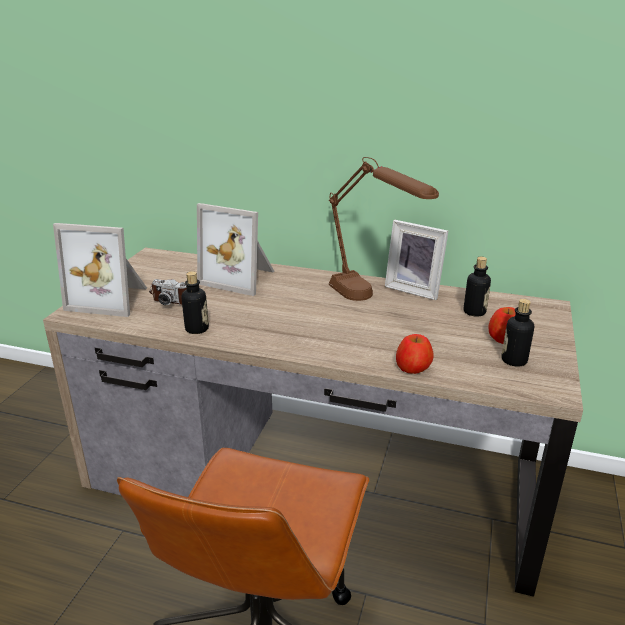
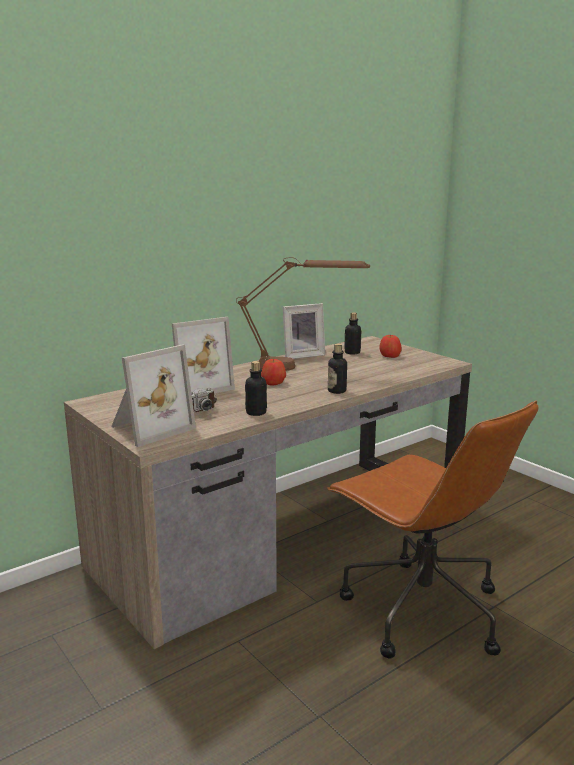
camera: 55 degrees left, 10 degrees down
apple [396,334,434,374] -> apple moved to [261,359,286,385]
bottle [501,299,534,367] -> bottle moved to [328,343,347,394]

